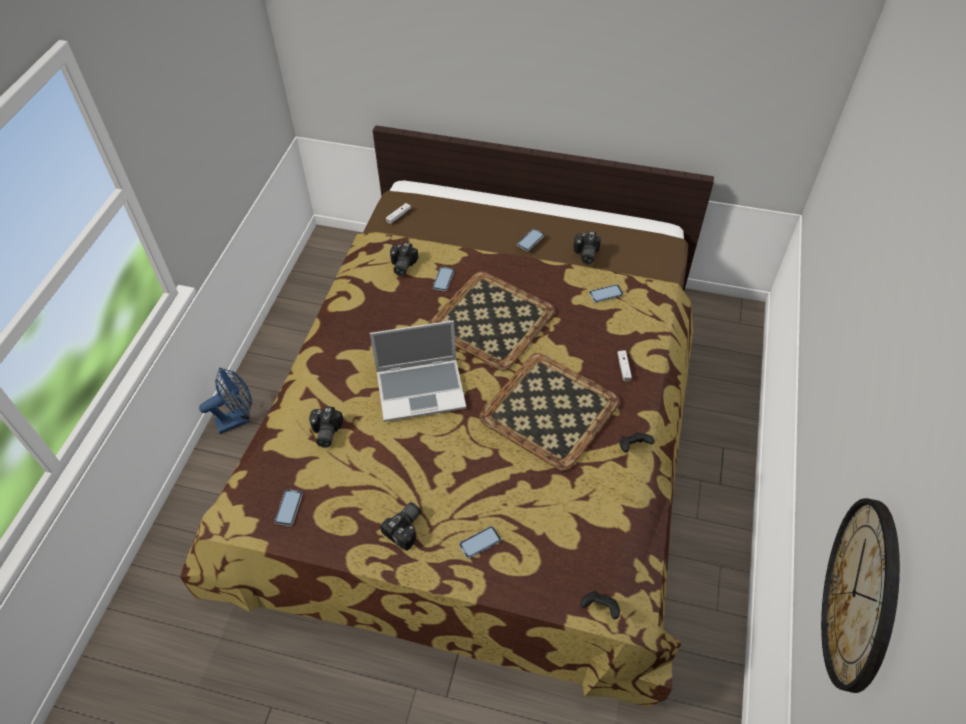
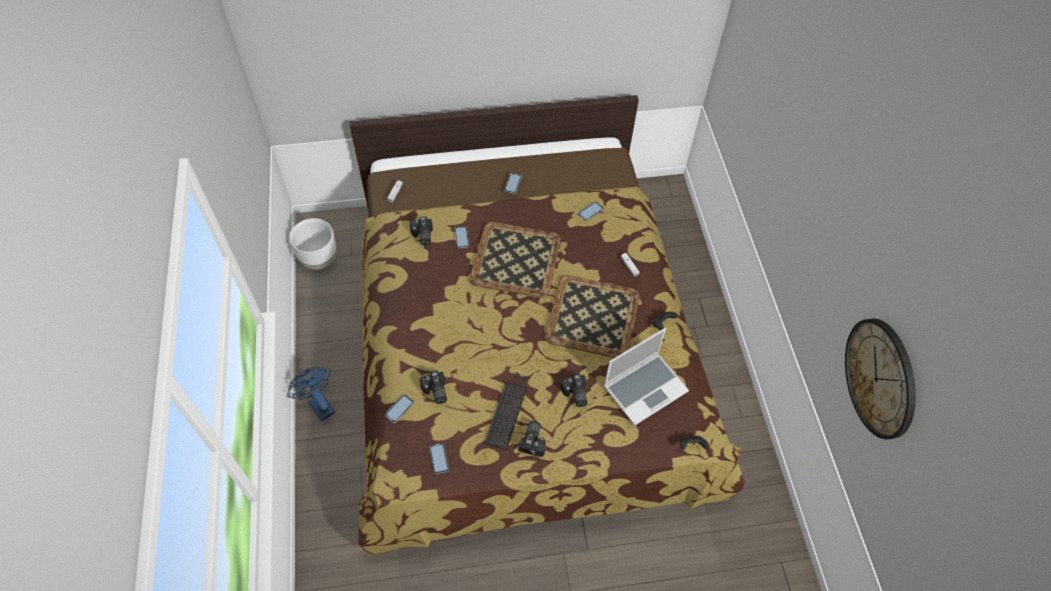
camera: 25 degrees left, 5 degrees up
blue fan [199,368,252,434] -> blue fan turned 75 degrees counterclockwise [287,366,335,421]
laptop [370,320,466,422] -> laptop moved to [604,328,689,426]
phone [459,526,501,559] -> phone moved to [385,394,414,423]
camera [573,231,601,264] -> camera moved to [560,373,588,407]
none -> white planter [290,218,337,270]
none -> keyboard [484,370,540,450]

